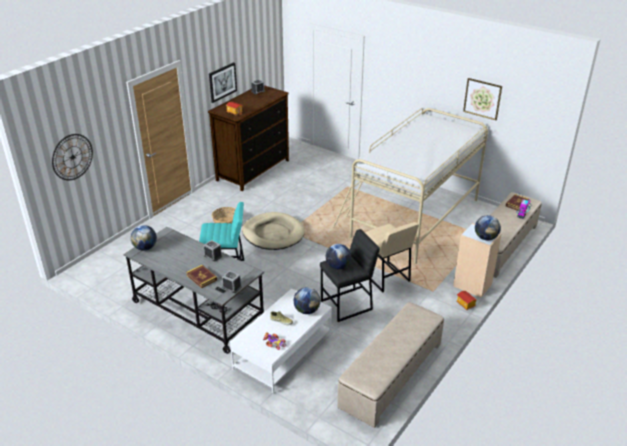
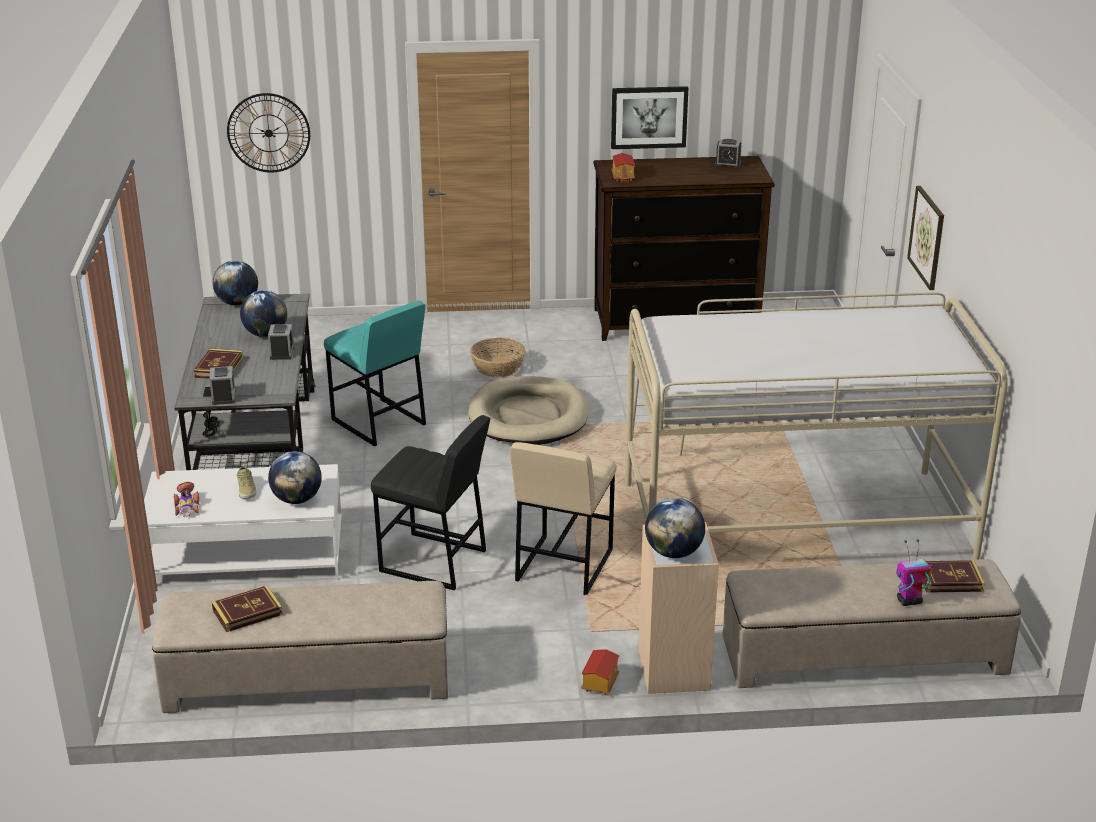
camera: 50 degrees right, 5 degrees down
globe [326,244,351,269] -> globe moved to [240,290,287,337]
picture [463,78,502,120] -> picture moved to [907,186,944,290]
none -> book [212,586,283,632]

